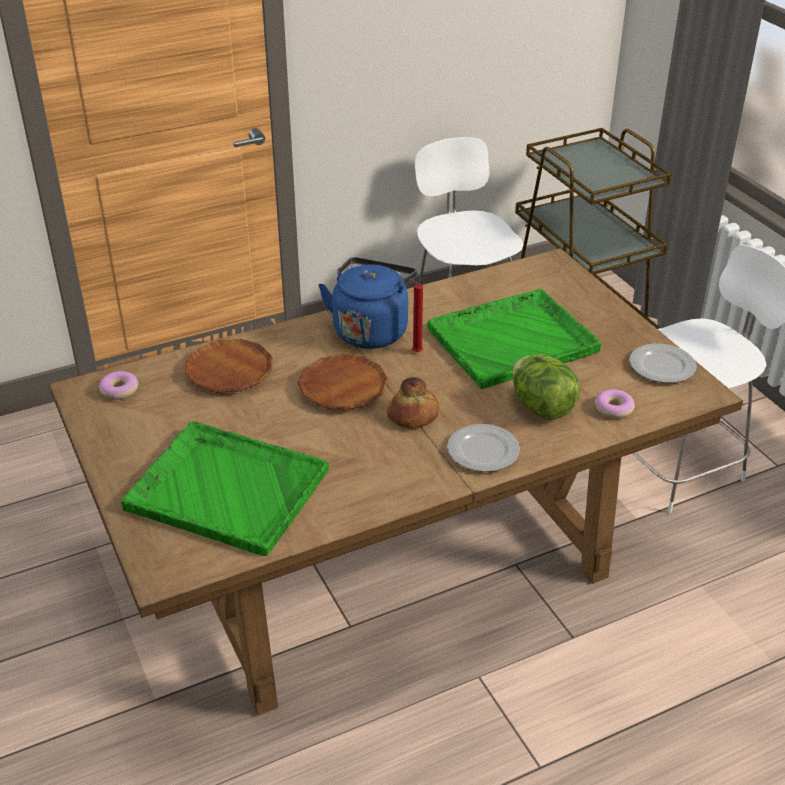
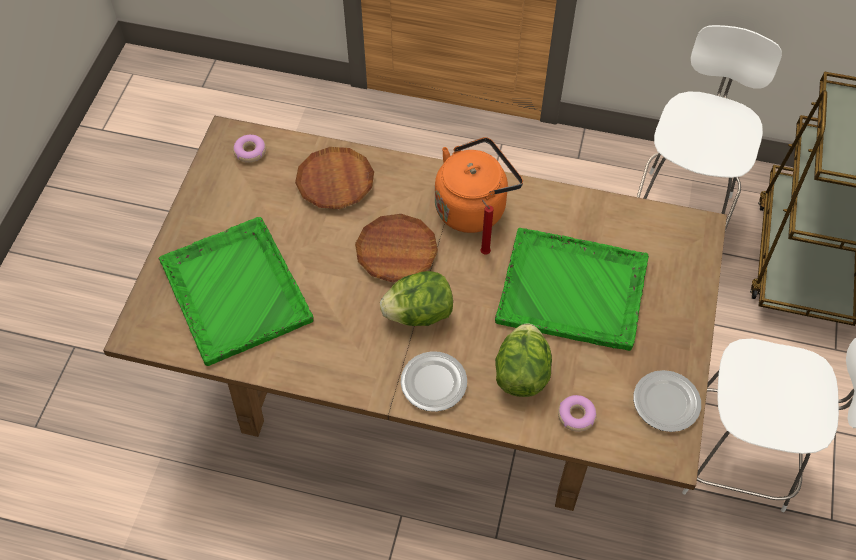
camera: 40 degrees right, 20 degrees up
blue kettle [318,257,417,349] -> orange kettle [435,137,523,233]
bread [386,377,439,429] -> lettuce [380,271,453,326]

